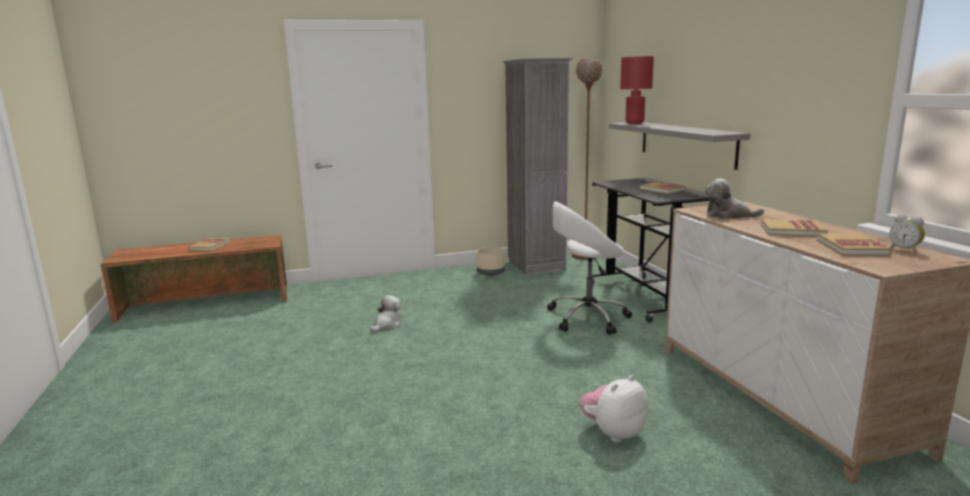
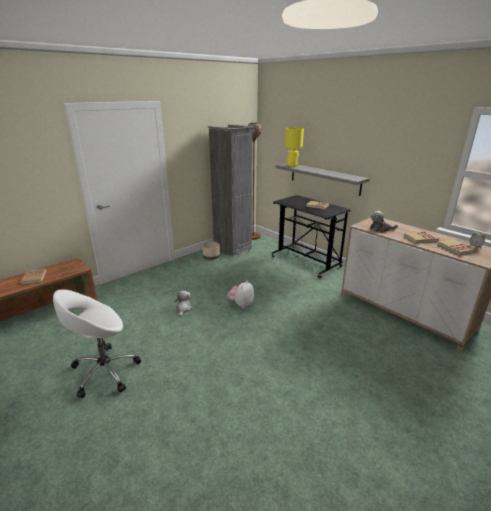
camera: 25 degrees left, 10 degrees up
white office chair [547,202,632,335] -> white office chair moved to [53,289,141,398]
plush toy [580,375,648,442] -> plush toy moved to [227,281,254,308]
red table lamp [620,56,654,124] -> yellow table lamp [285,127,304,167]

